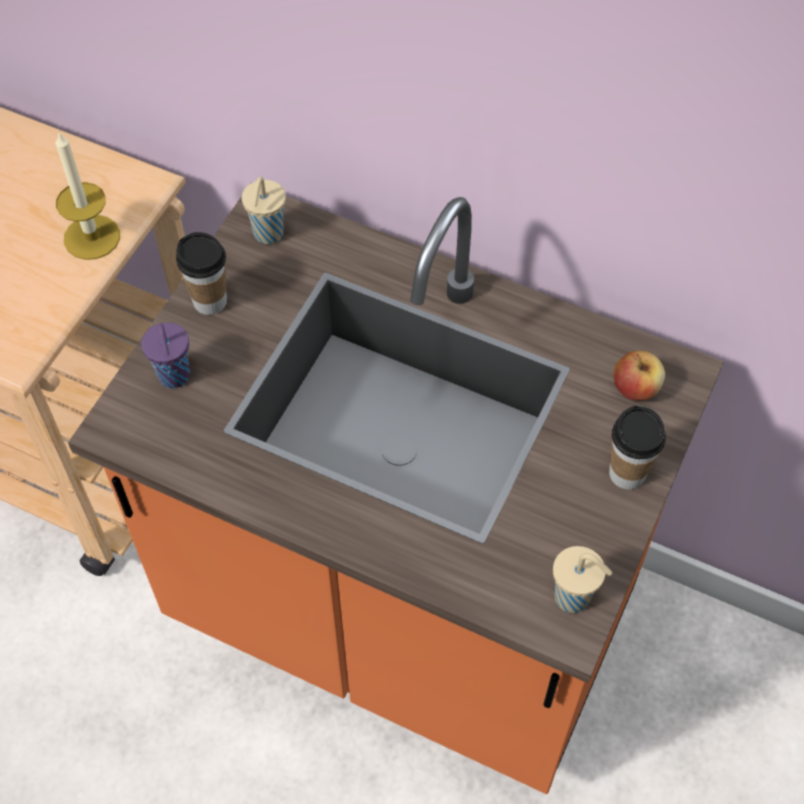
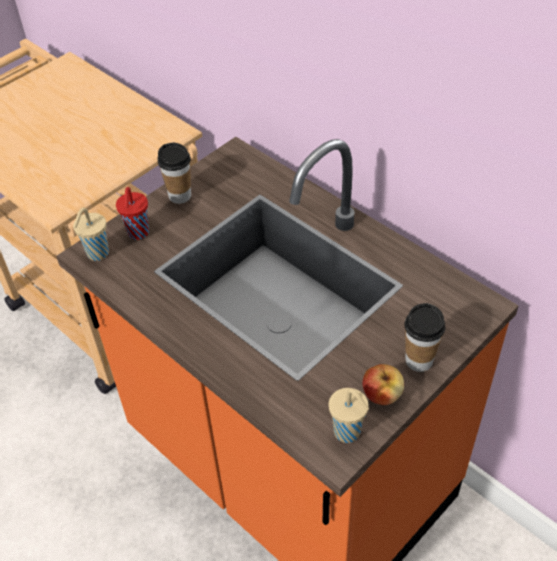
camera: 20 degrees right, 10 degrees down
candle [56,131,120,260] -> none
purple cup [141,323,190,388] -> red cup [116,187,149,240]
beige cup [242,177,286,244] -> beige cup moved to [73,208,109,261]
apple [613,351,665,401] -> apple moved to [362,364,404,405]

